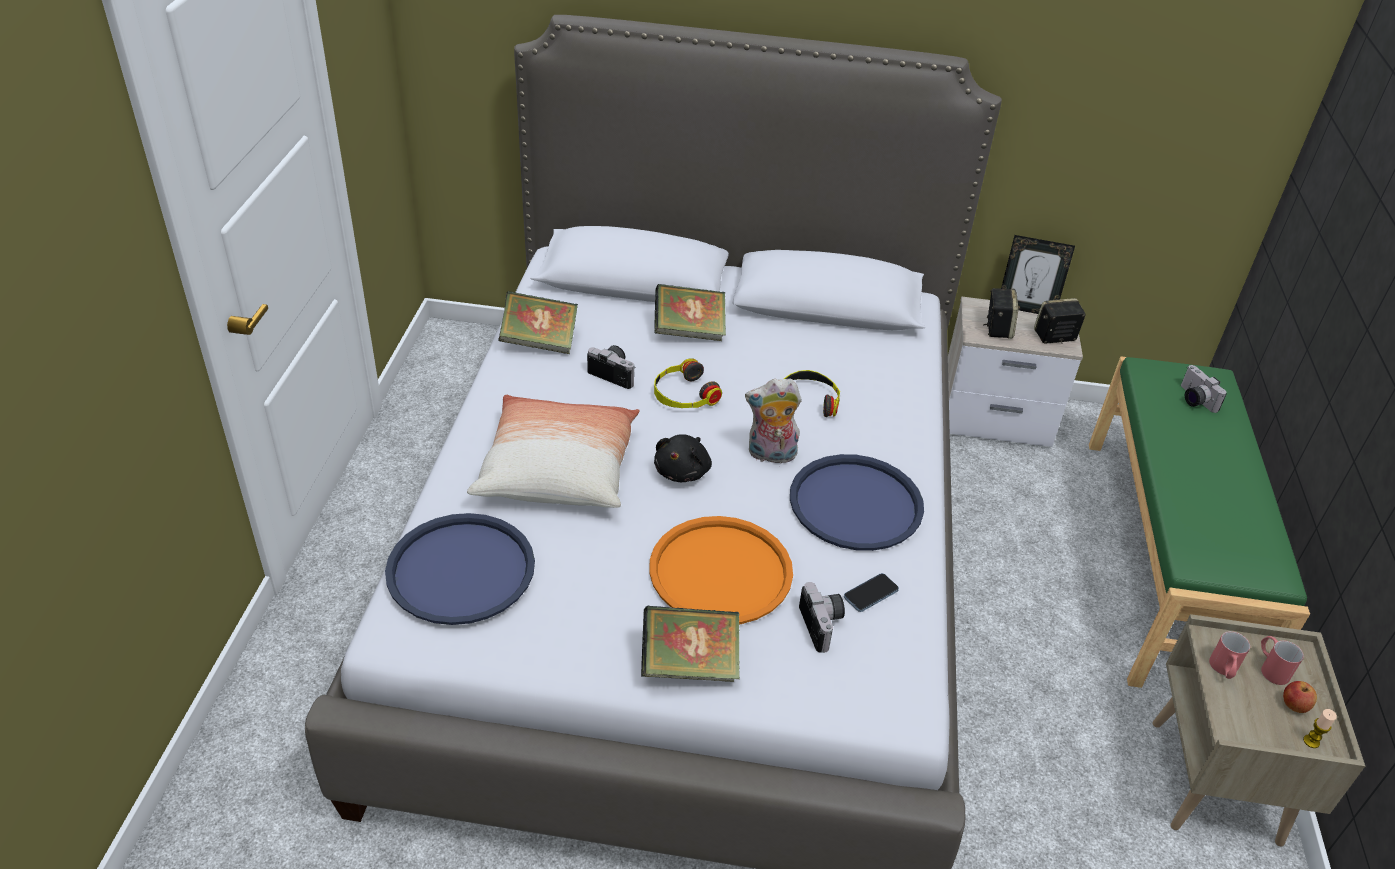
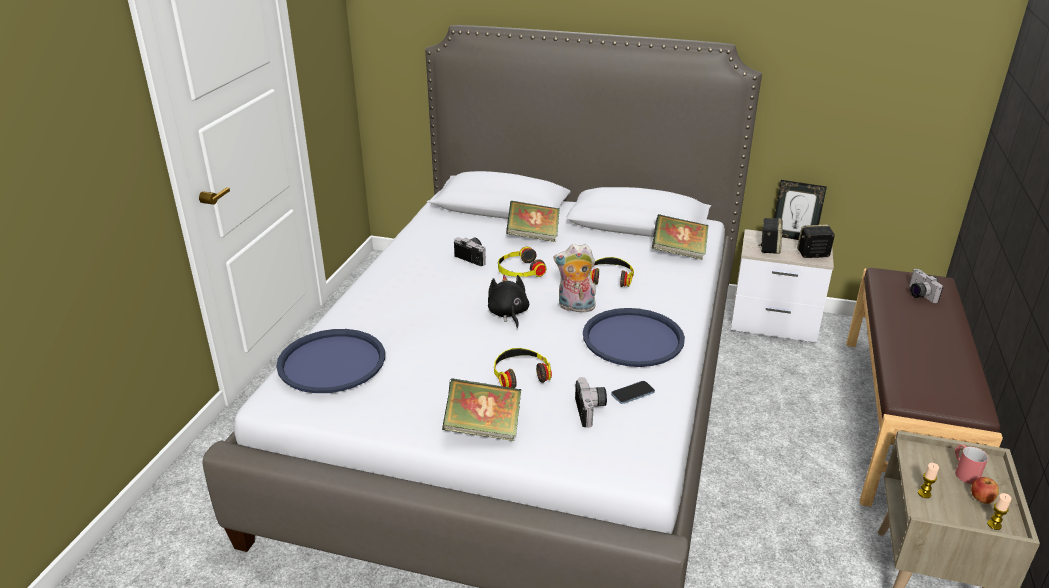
camera: 10 degrees right, 10 degrees down
pillow [467,395,639,508] -> none
book [498,291,578,354] -> book moved to [652,214,709,260]
orange tray [649,516,793,624] -> headphones [494,348,552,388]
black plush toy [654,434,712,482] -> black plush toy turned 135 degrees clockwise [488,274,529,328]
green bench [1089,356,1310,688] -> brown bench [847,268,1003,507]
red mug [1209,631,1250,679] -> none
none -> candle [918,463,939,498]

